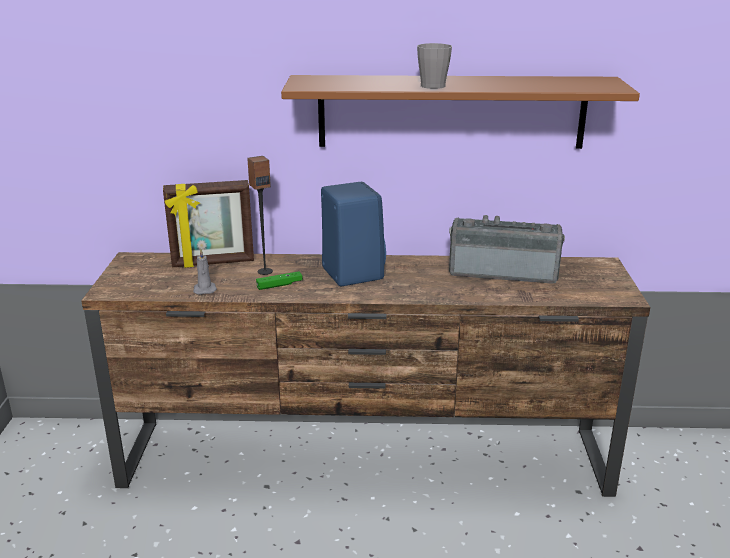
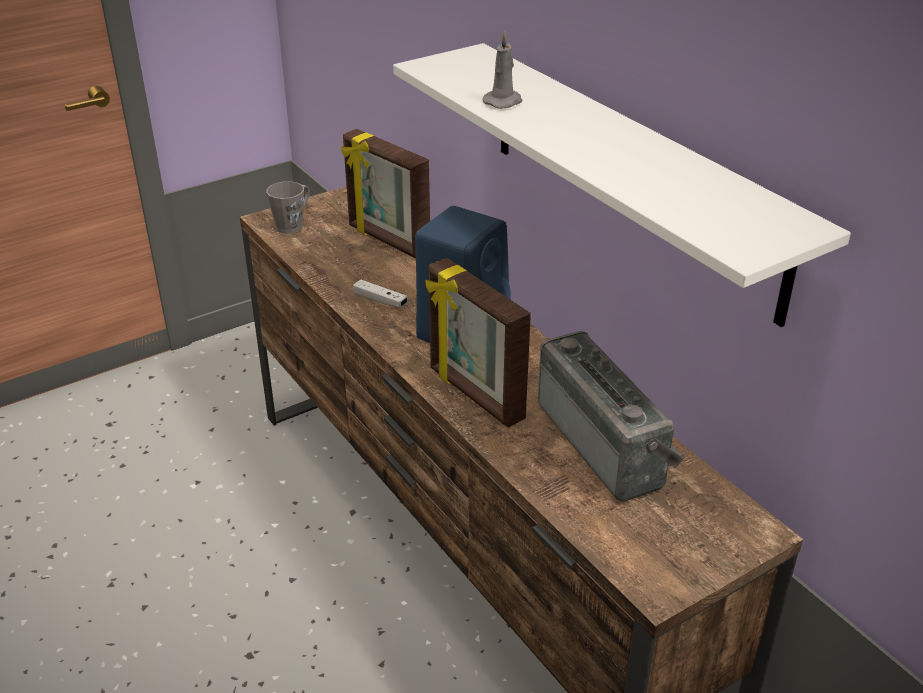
camera: 55 degrees right, 10 degrees up
grey candle [193,249,217,295] -> grey candle moved to [482,31,523,109]
speaker [247,156,273,275] -> none
green game controller [256,271,303,290] -> white game controller [353,279,408,308]
brown shelf [281,75,640,149] -> white shelf [393,43,851,327]
grey mug [417,43,452,89] -> grey mug moved to [266,181,310,234]
none -> picture frame [425,258,531,428]

